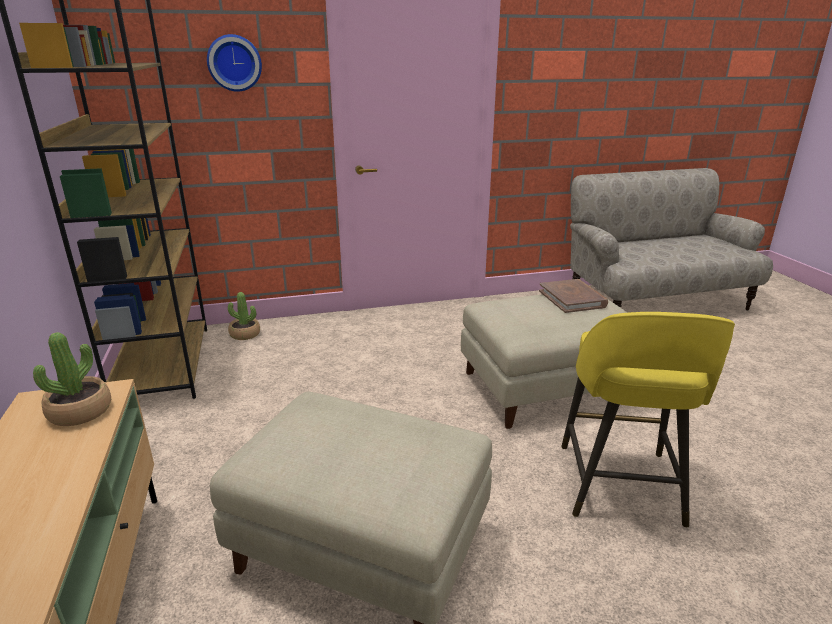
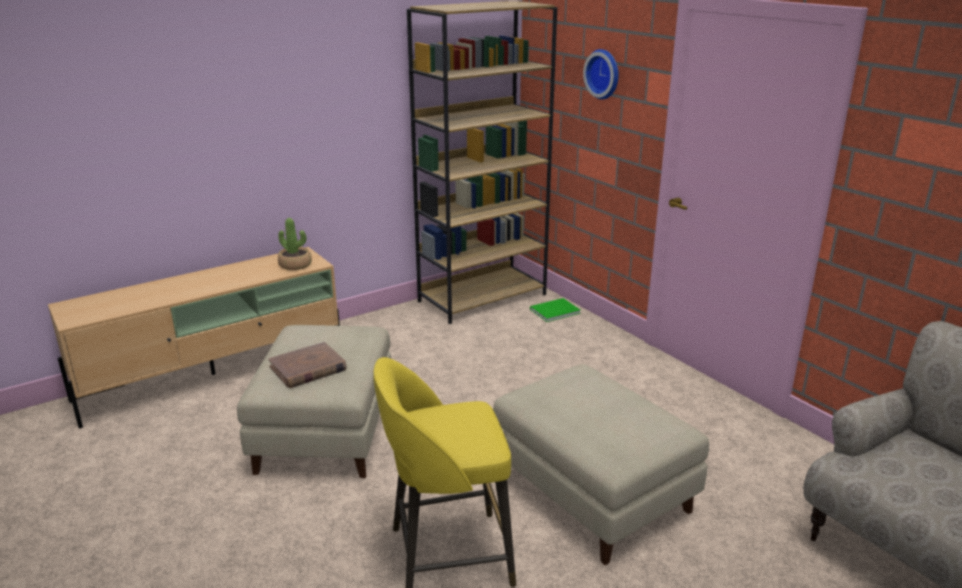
camera: 70 degrees right, 0 degrees up
potted plant [228,292,260,340] -> green book [530,298,581,322]
brown book [539,279,608,313] -> brown book moved to [269,342,347,388]

